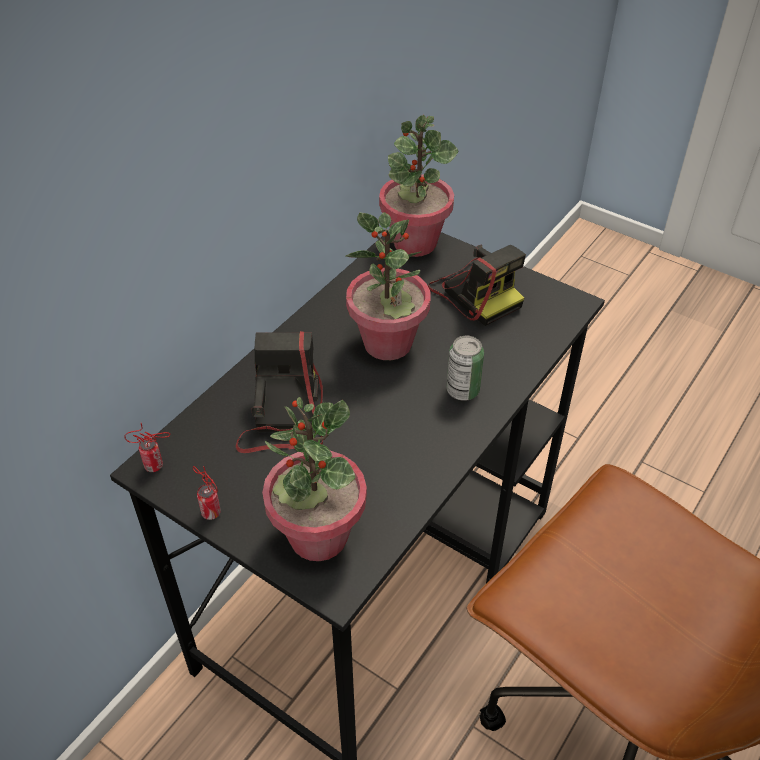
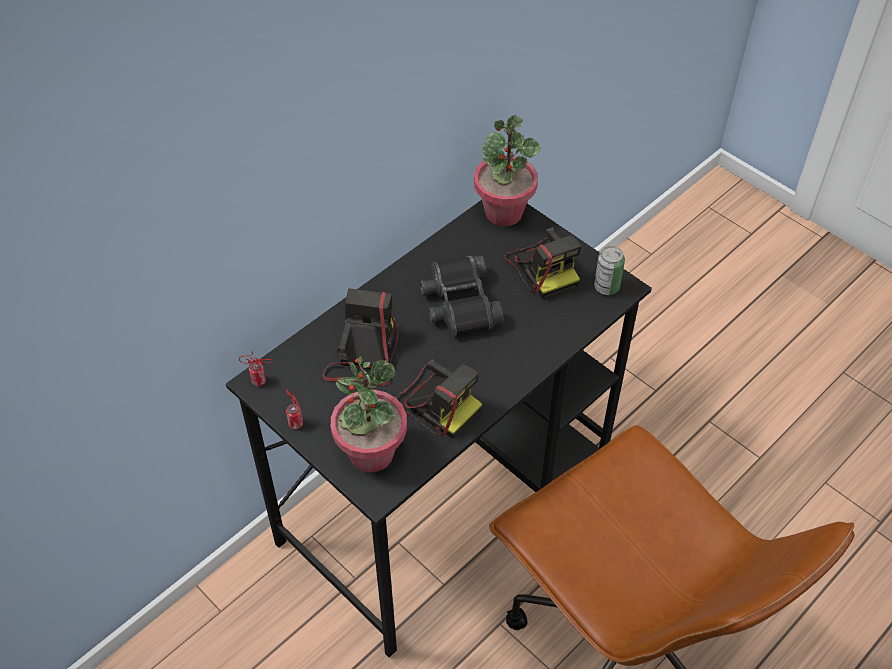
camera: 10 degrees right, 5 degrees up
potted plant [346,212,430,360] -> black binoculars [420,255,503,336]
can [446,336,484,401] -> can moved to [594,246,625,295]
none -> camera [396,359,482,439]

